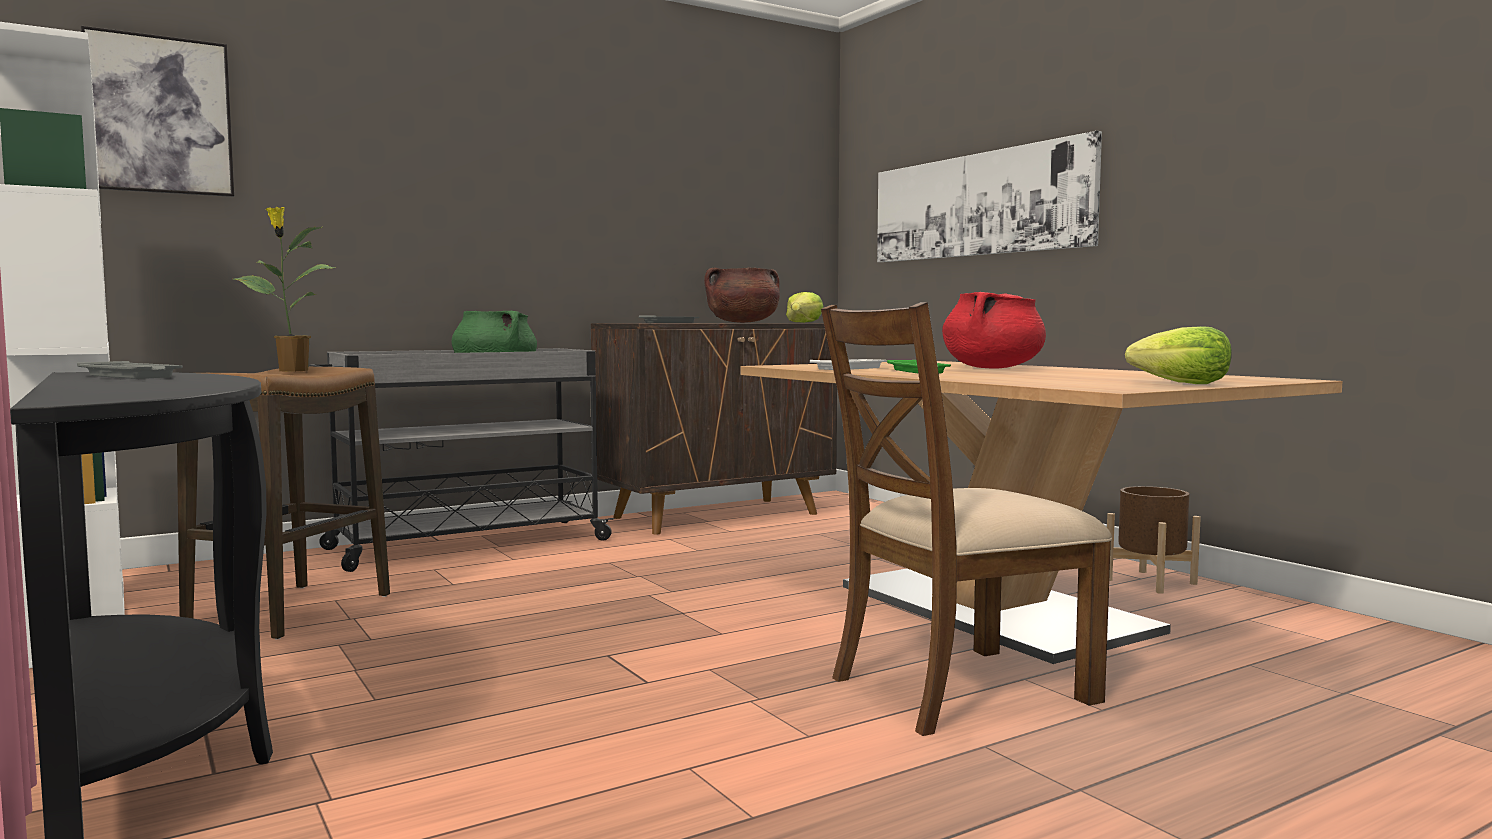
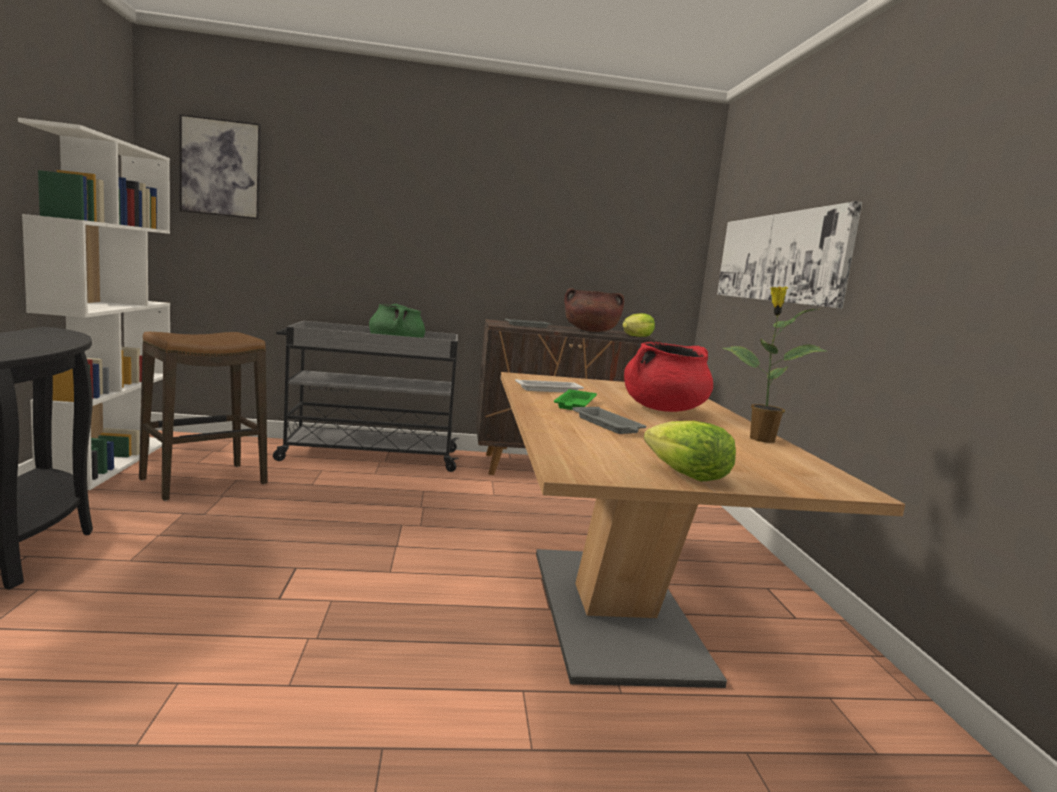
camera: 25 degrees right, 5 degrees up
grey tray [77,361,183,379] -> grey tray moved to [572,407,646,434]
potted plant [234,207,335,371] -> potted plant moved to [723,287,827,443]
brown chair [821,302,1112,736] -> none
brown planter [1107,486,1201,594] -> none

